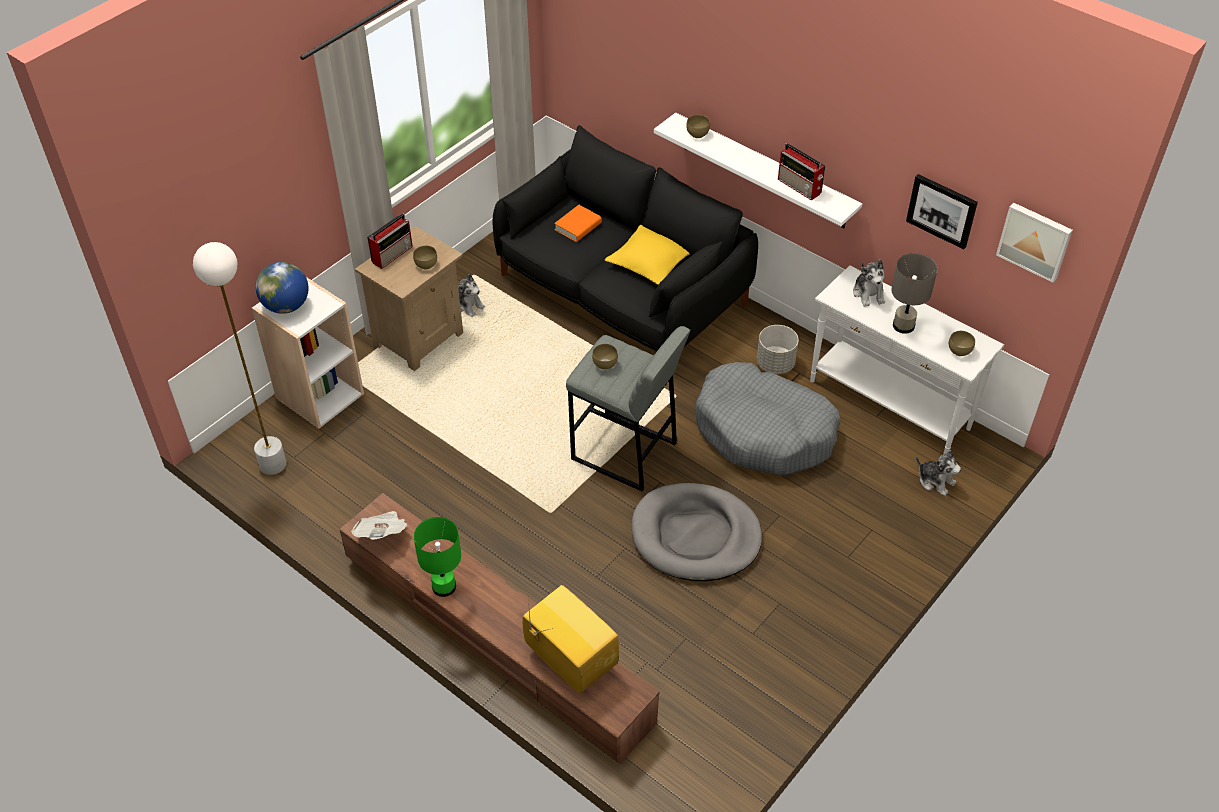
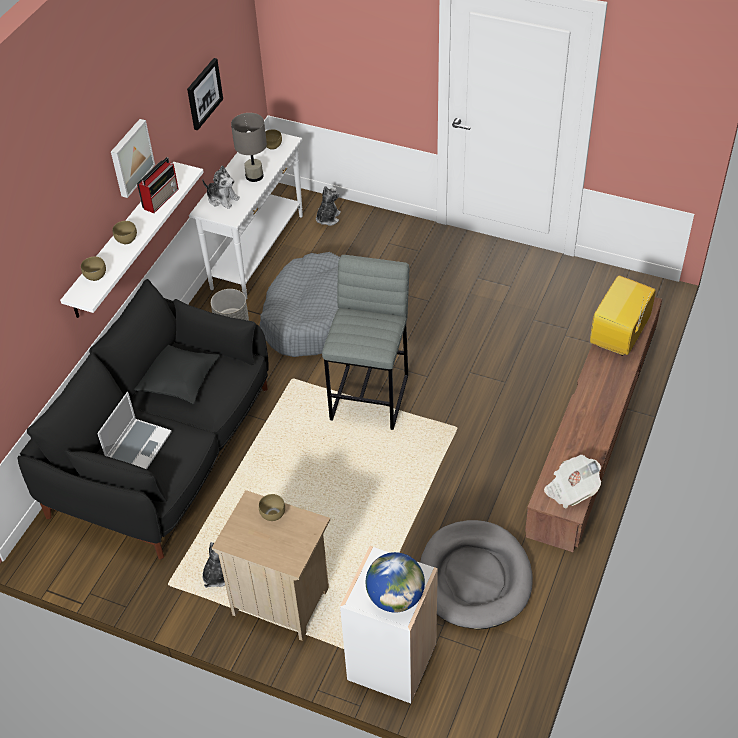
camera: 105 degrees left, 0 degrees up
white floor lamp [193,242,287,475] -> none
radio [367,214,413,269] -> none
green table lamp [414,517,461,597] -> none
orange book [554,205,602,242] -> laptop [97,392,172,469]
brown bowl [592,344,618,369] -> brown bowl moved to [112,221,137,244]
yellow pillow [605,225,690,285] -> black pillow [134,345,220,405]
grey dog bed [631,483,762,581] -> grey dog bed moved to [420,520,533,629]
plush toy [853,260,885,307] -> plush toy turned 60 degrees clockwise [202,165,240,209]
picture [996,202,1073,283] -> picture moved to [111,119,155,198]

